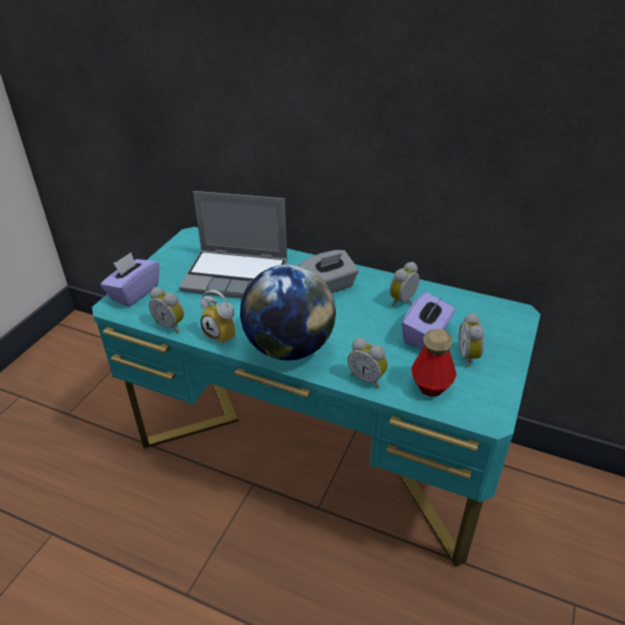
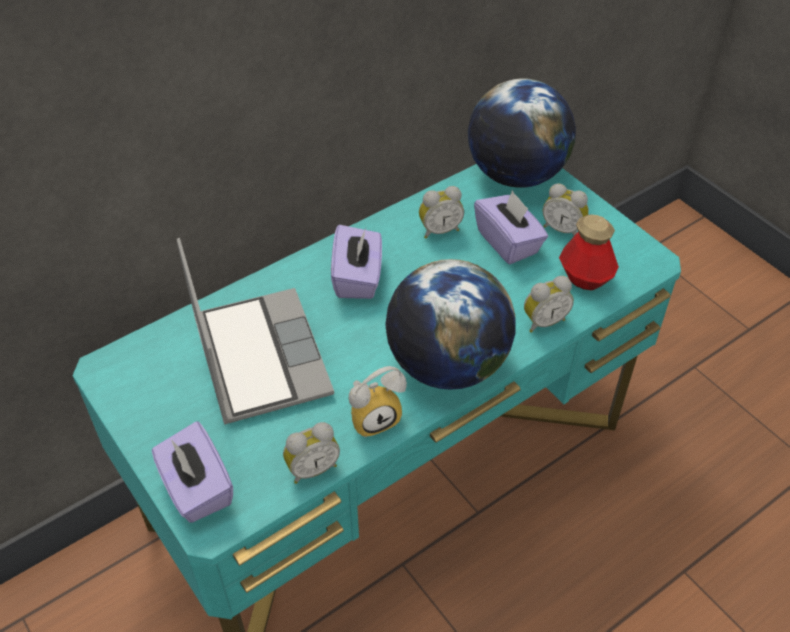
camera: 60 degrees left, 10 degrees up
laptop [179,191,288,298] -> laptop turned 60 degrees counterclockwise [177,238,334,424]
grey tissue box [299,250,359,293] -> purple tissue box [331,225,382,299]
alarm clock [390,262,419,306] -> alarm clock turned 90 degrees counterclockwise [419,186,464,239]
none -> globe [468,78,576,188]

